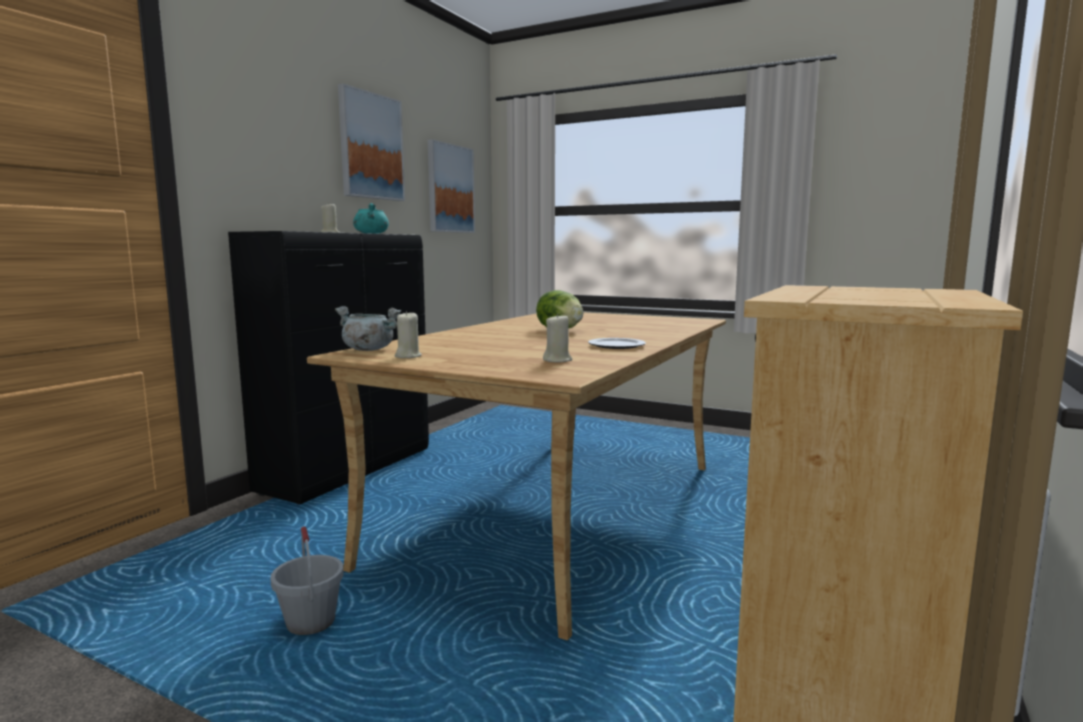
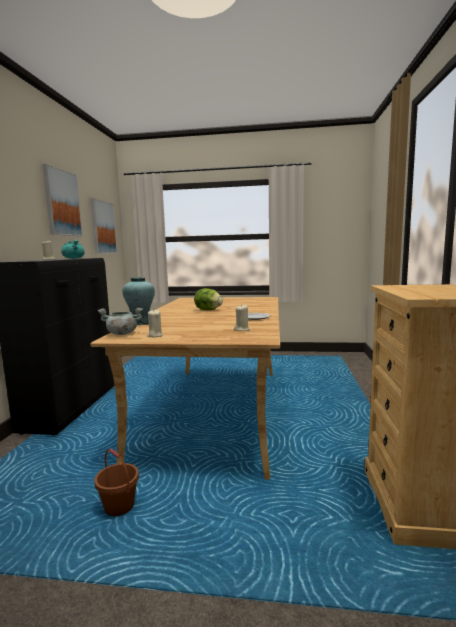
camera: 20 degrees left, 0 degrees up
grey bucket [270,526,344,635] -> brown bucket [94,449,139,516]
none -> turquoise vase [123,277,155,325]

